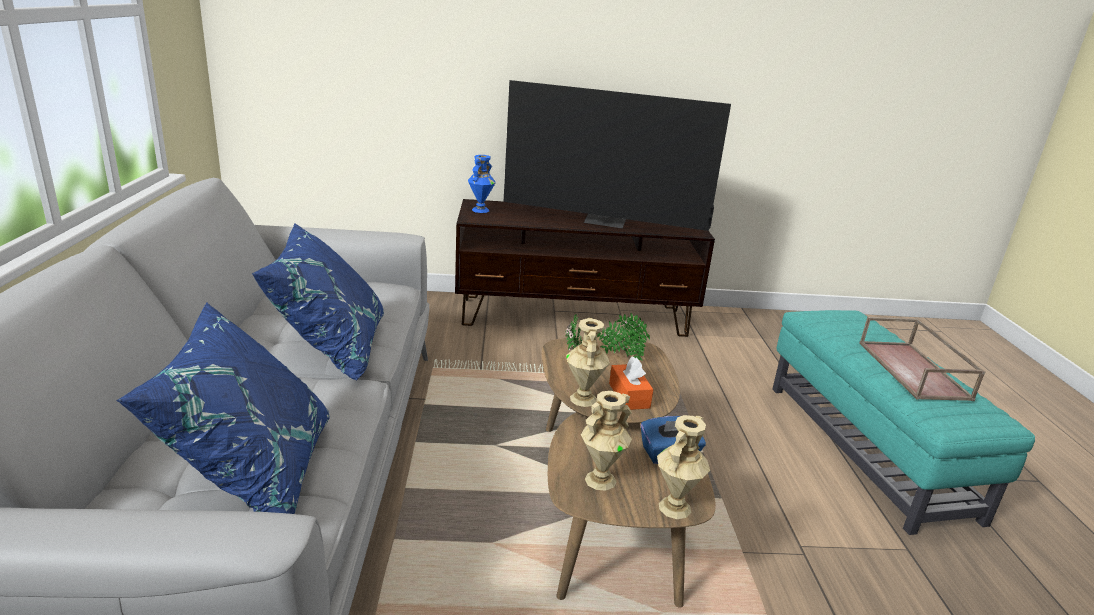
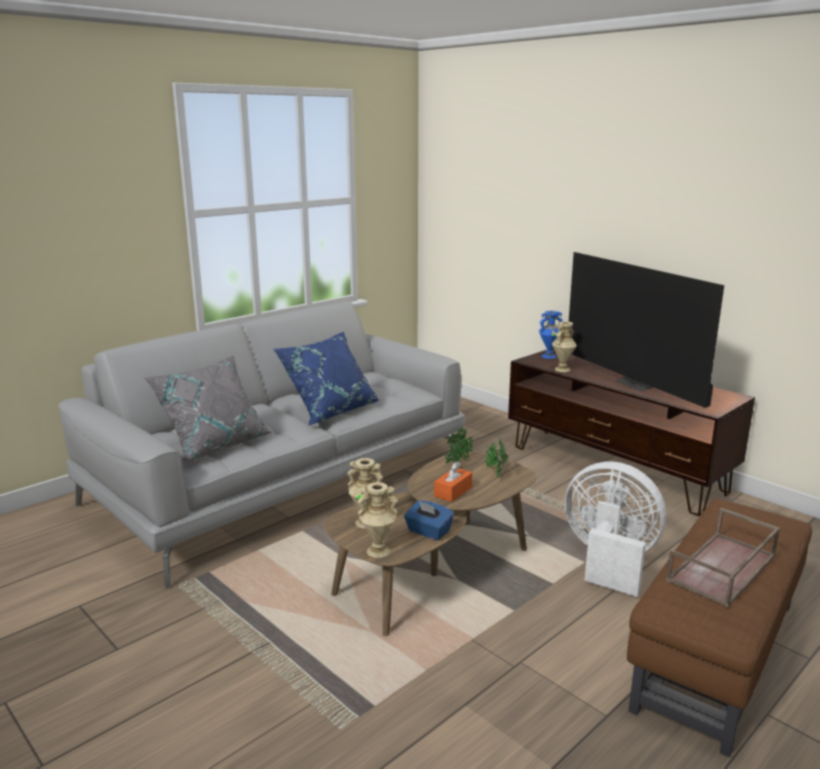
camera: 50 degrees right, 5 degrees down
blue pillow [116,302,330,514] -> grey pillow [143,355,272,464]
beige vase [566,318,610,407] -> beige vase moved to [552,321,577,372]
turquoise ottoman [772,310,1035,535] -> brown ottoman [627,499,812,758]
none -> white fan [565,461,666,597]

